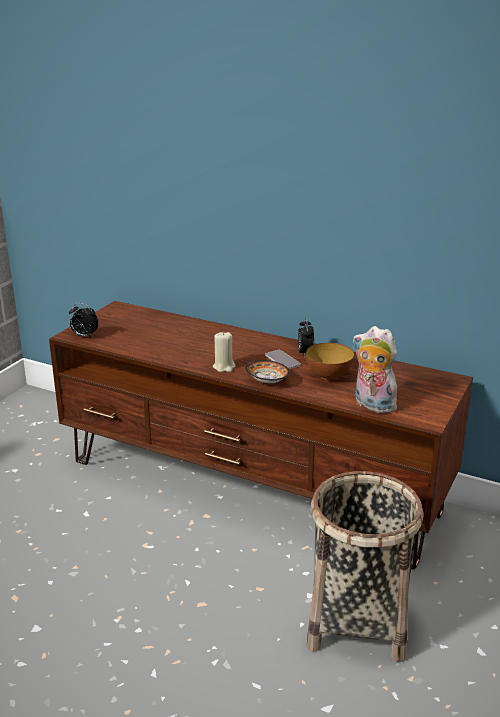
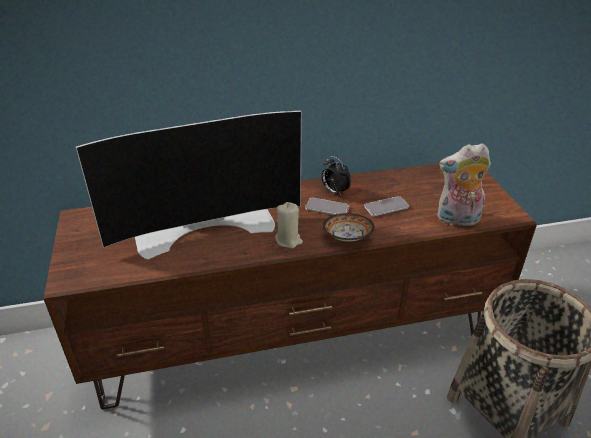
camera: 40 degrees left, 10 degrees up
alarm clock [69,303,99,337] -> none
bowl [306,343,354,381] -> phone [364,196,409,216]
none -> television [76,111,302,259]

